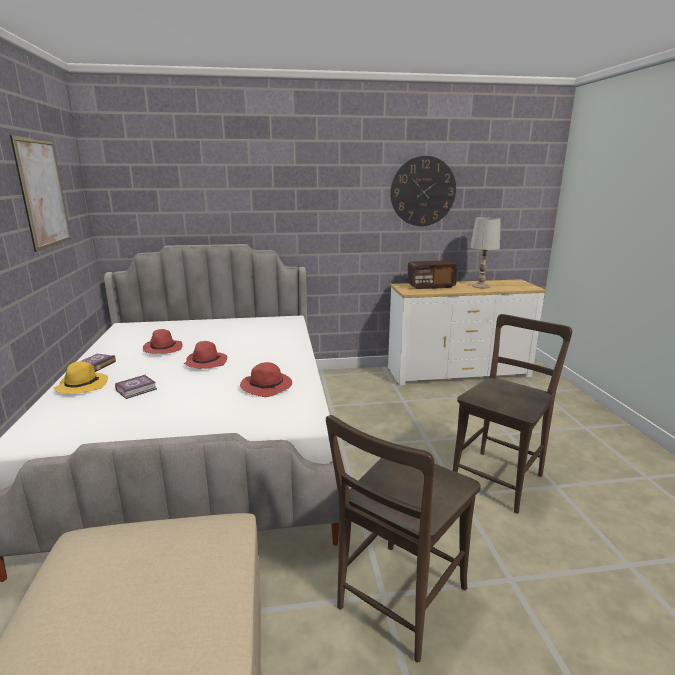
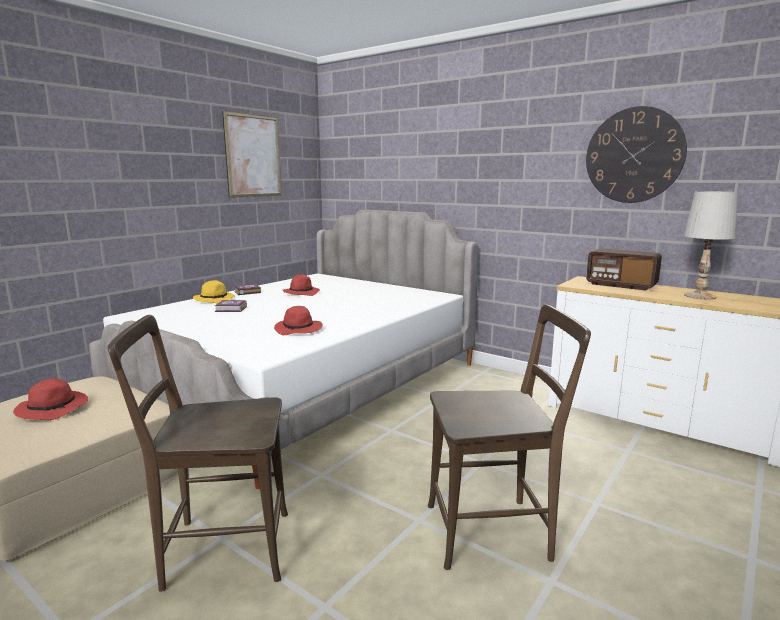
camera: 45 degrees right, 5 degrees down
red hat [184,341,227,369] -> red hat moved to [13,379,88,420]

